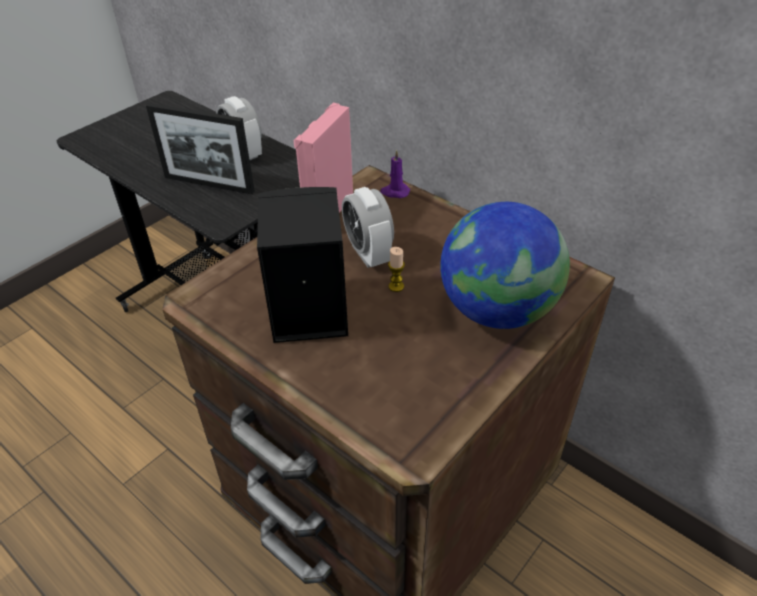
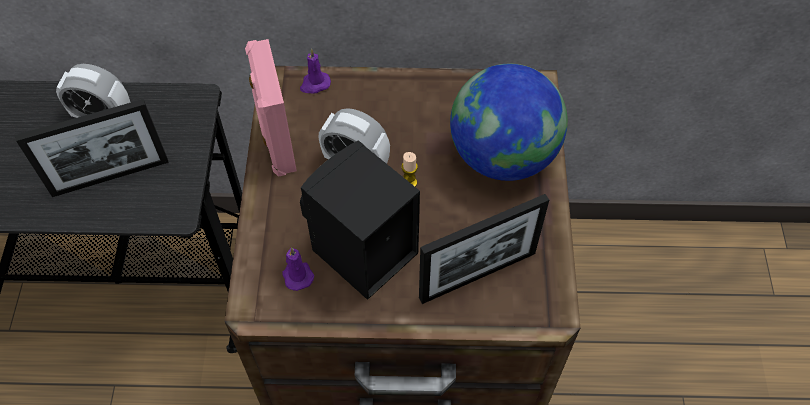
camera: 40 degrees left, 15 degrees up
none -> purple candle [283,247,314,291]
none -> picture frame [419,194,549,304]

